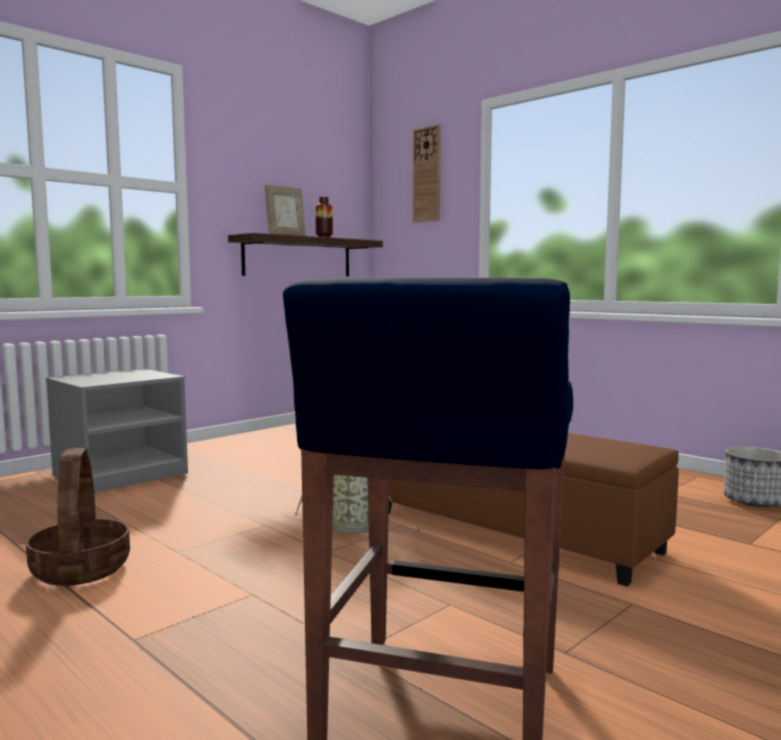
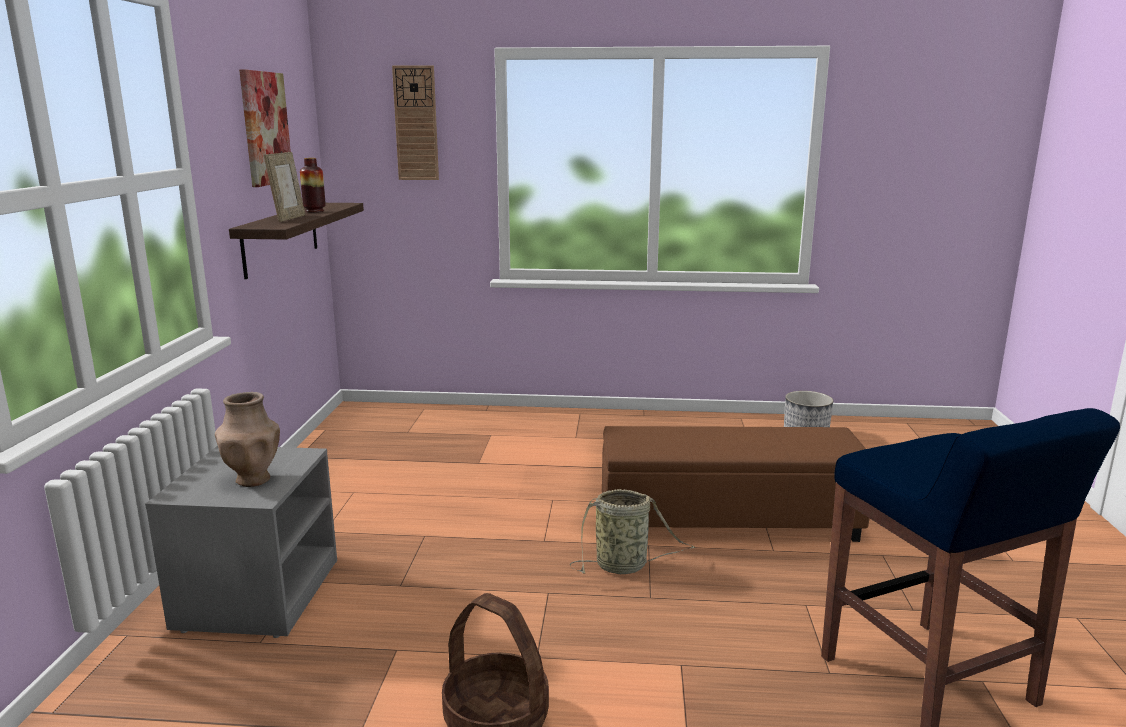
camera: 40 degrees left, 10 degrees up
none -> brown vase [215,392,280,487]
none -> picture [239,69,291,187]

